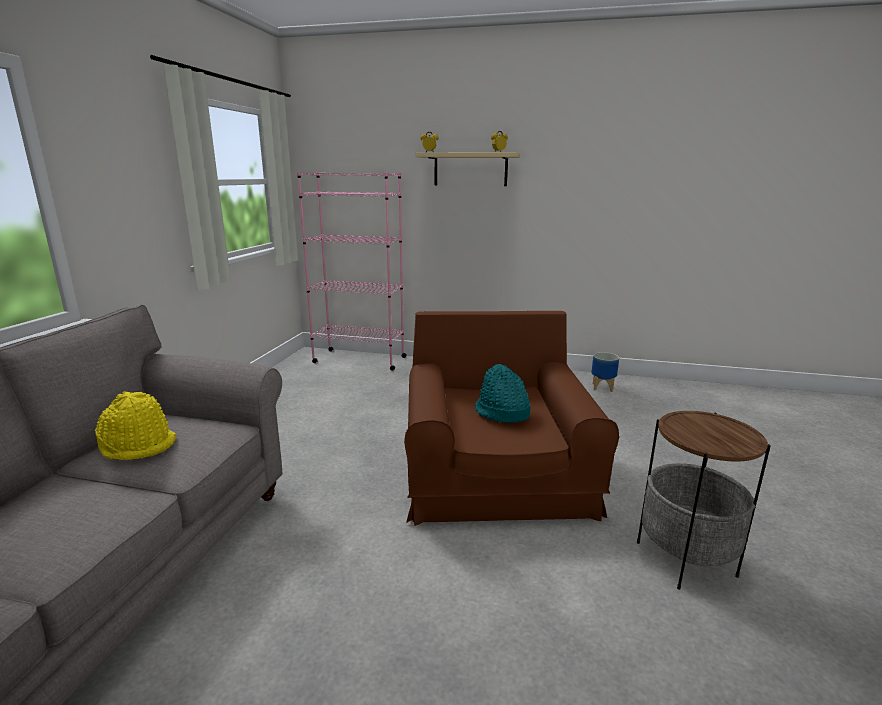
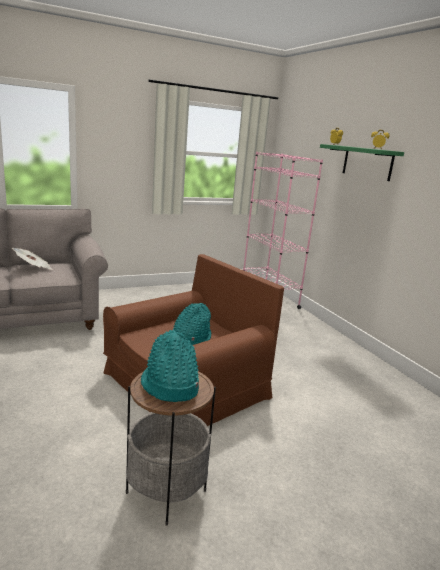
camera: 50 degrees right, 0 degrees up
yellow hat [95,391,176,460] -> newspaper [12,248,53,270]
beige shelf [415,152,520,186] -> green shelf [320,144,404,181]
planter [591,352,619,392] -> none
none -> turquoise hat [141,330,199,402]

